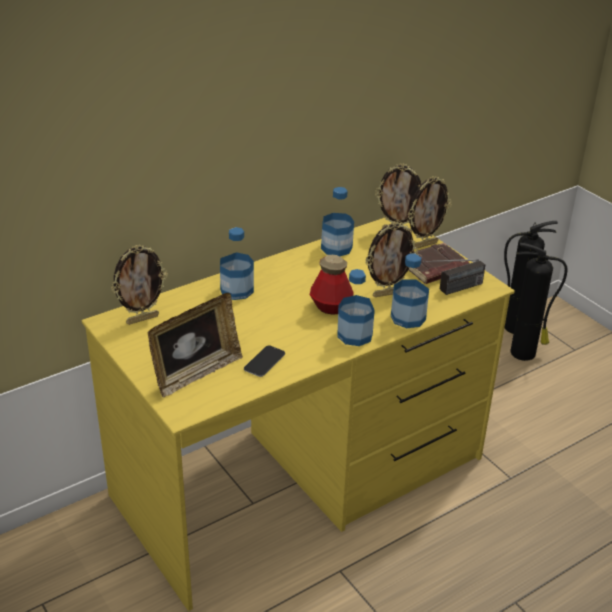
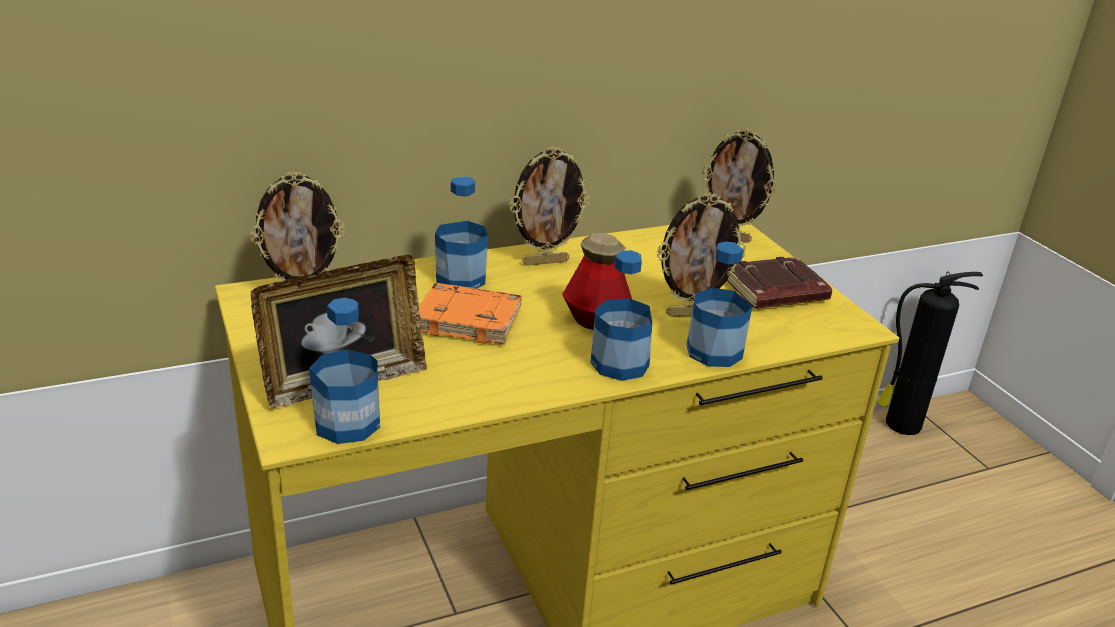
camera: 10 degrees right, 5 degrees down
phone [244,345,285,377] -> none
bottle [321,187,354,256] -> bottle moved to [309,298,380,444]
picture frame [408,176,452,249] -> picture frame moved to [510,146,590,265]
radio [423,259,485,295] -> none
fire extinguisher [510,243,568,361] -> none
none -> orange book [419,283,522,345]

